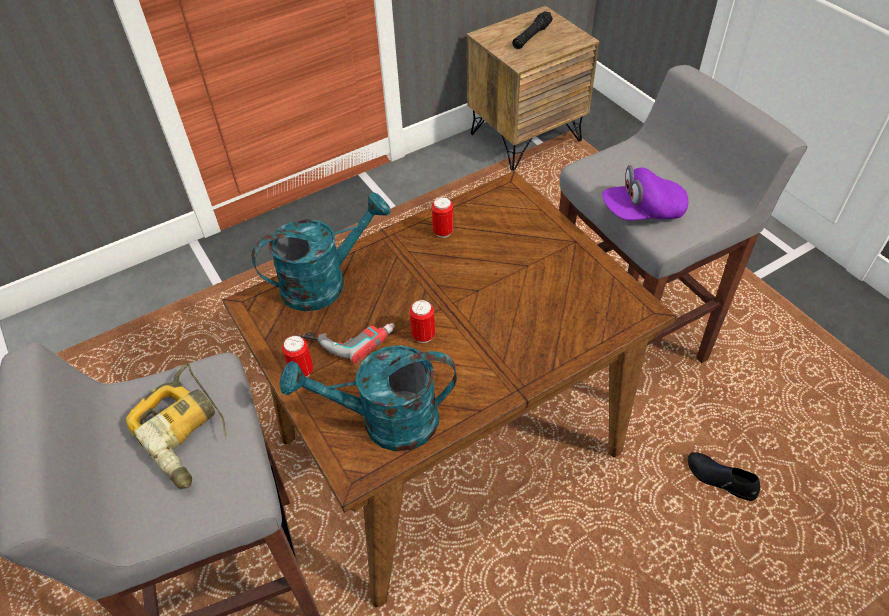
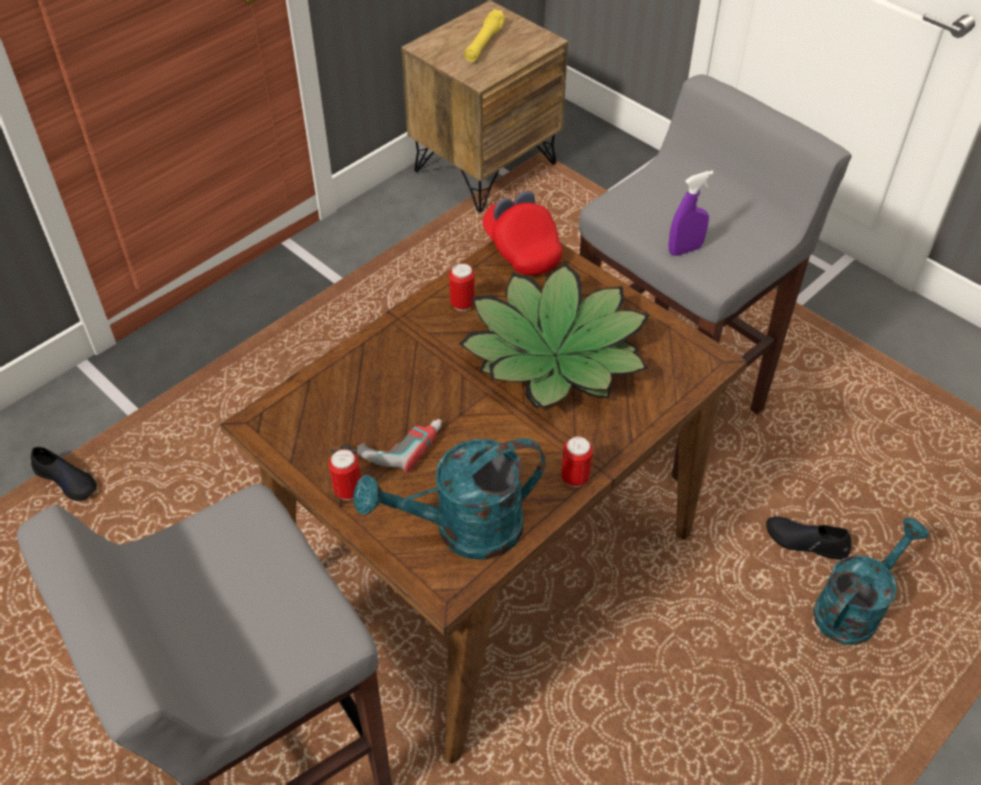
camera: 15 degrees left, 0 degrees up
power drill [126,364,228,489] -> none
turquoise watering can [252,192,391,311] -> turquoise watering can moved to [813,518,929,645]
can [410,300,435,343] -> can moved to [561,436,593,487]
black flashlight [512,11,553,49] -> yellow flashlight [464,9,506,62]
purple cap [602,165,688,220] -> purple spray bottle [669,170,714,256]
none -> black shoe [31,447,97,501]
none -> potted plant [459,263,649,408]
none -> red cap [483,191,563,275]

